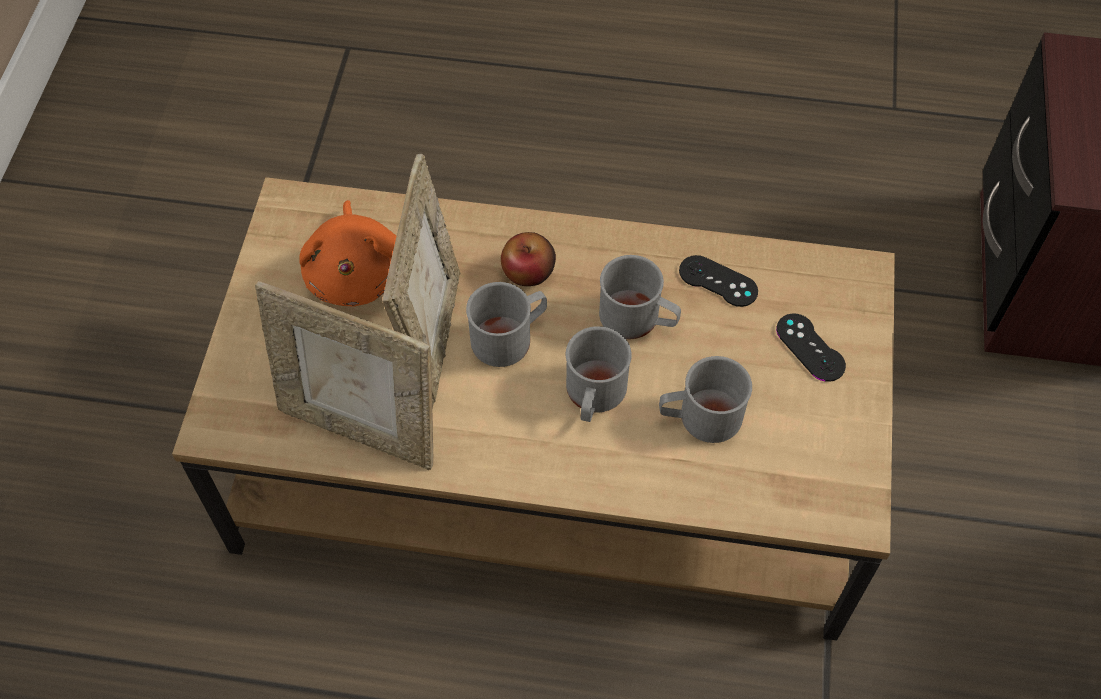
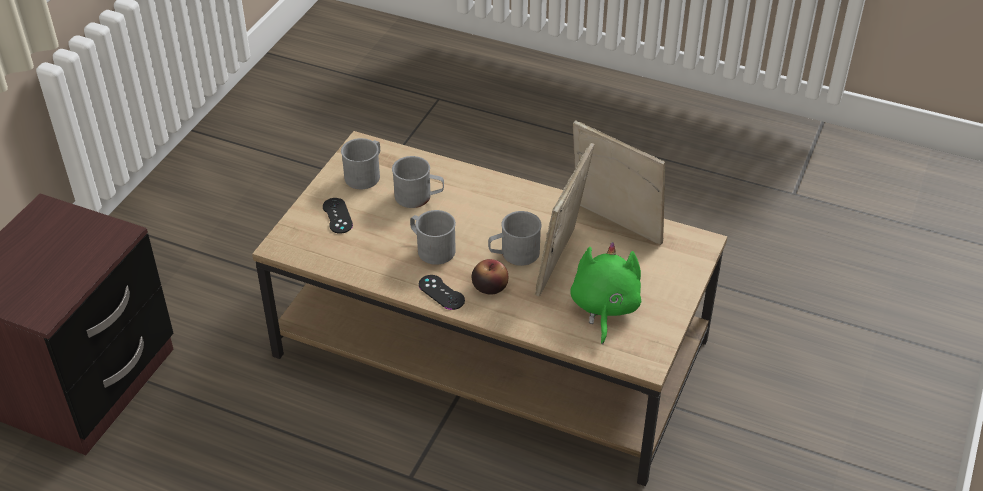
camera: 165 degrees left, 15 degrees down
orange plush toy [299,200,396,307] -> green plush toy [571,242,641,345]
grey mug [566,326,632,422] -> grey mug moved to [341,138,380,189]
black game controller [679,255,758,307] -> black game controller moved to [419,275,465,310]

